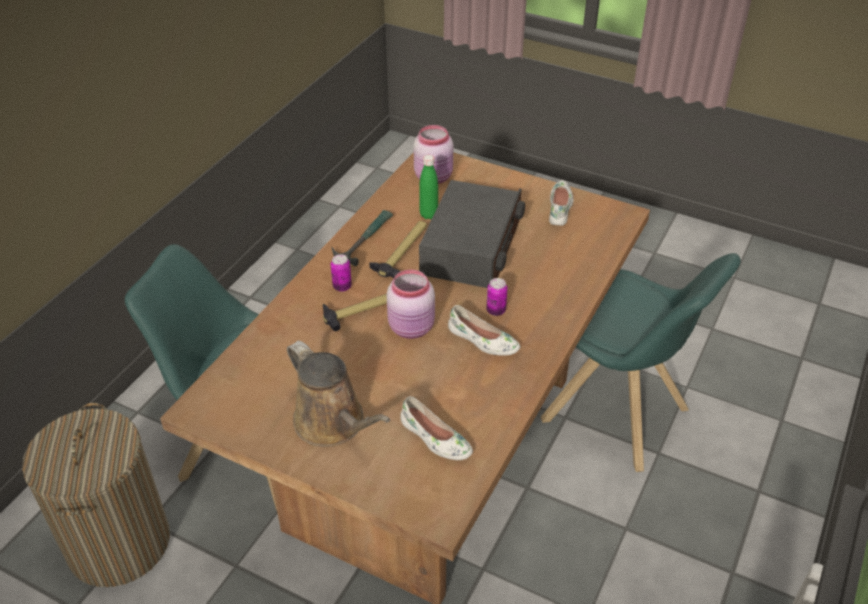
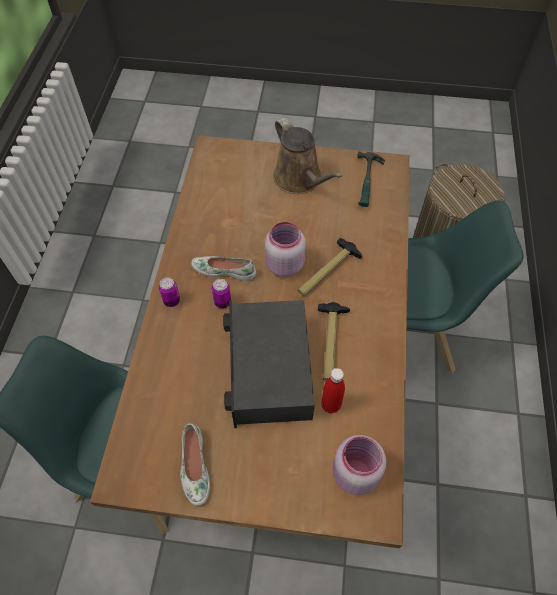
camera: 160 degrees right, 15 degrees up
brown watering can [287,341,390,447] -> brown watering can turned 150 degrees counterclockwise [273,118,342,194]
can [331,254,352,292] -> can moved to [159,277,180,307]
hammer [332,210,393,266] -> hammer moved to [357,152,385,207]
white shoe [400,396,473,460] -> none
green bottle [420,155,438,219] -> red bottle [321,368,345,413]

